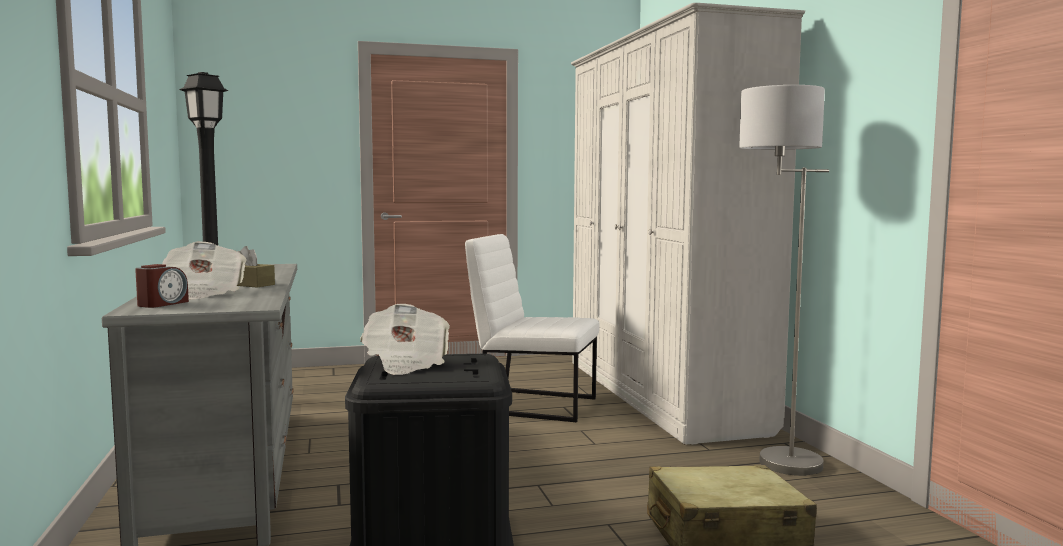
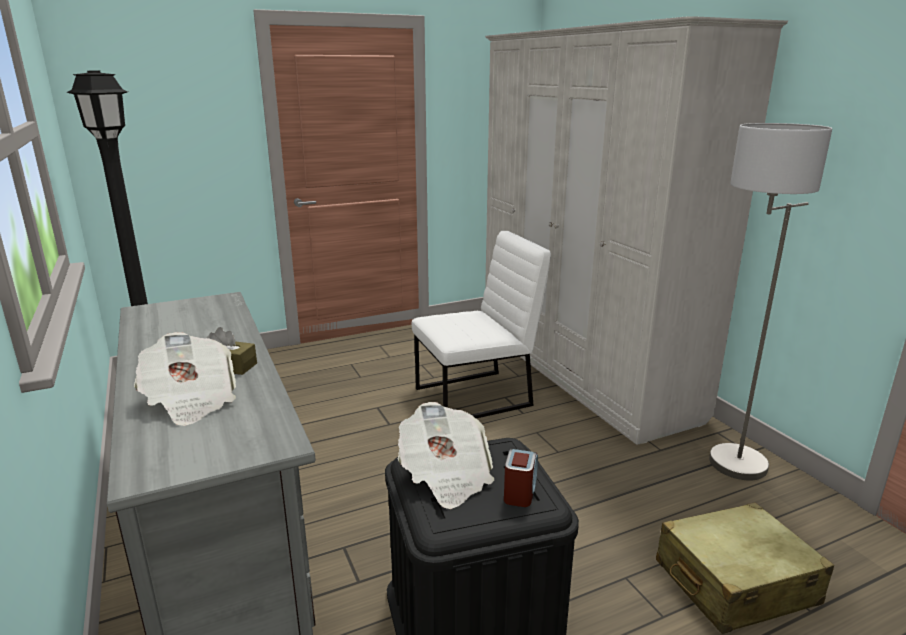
camera: 10 degrees left, 15 degrees up
alarm clock [135,264,189,308] -> alarm clock moved to [504,449,538,507]
white chair [465,234,600,422] -> white chair turned 150 degrees clockwise [412,231,551,419]

